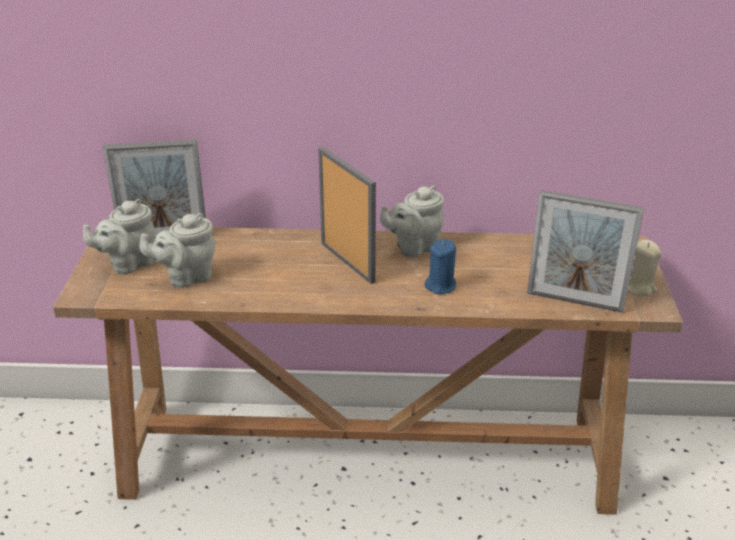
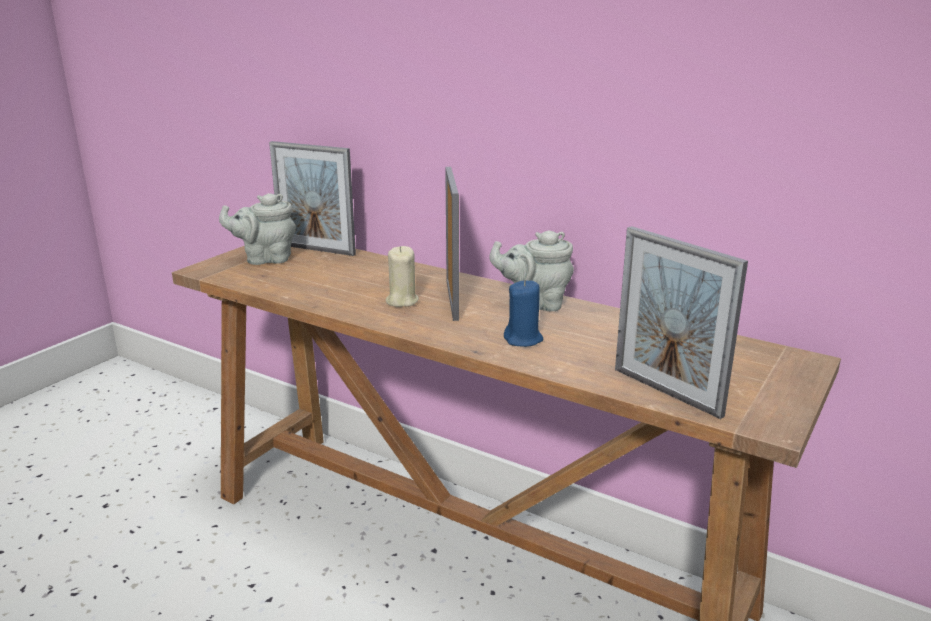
camera: 30 degrees right, 10 degrees down
grey teapot [139,213,216,288] -> none
beige candle [628,240,662,296] -> beige candle moved to [386,246,419,307]

